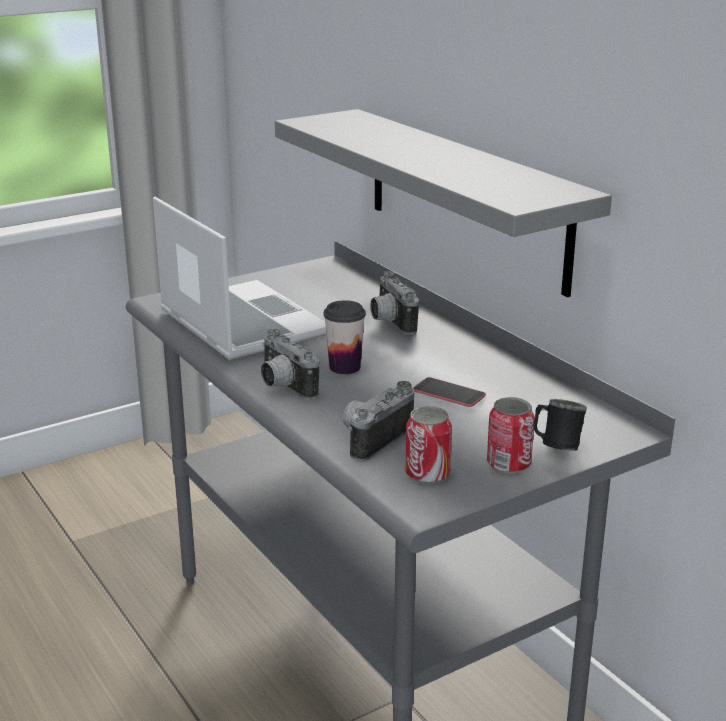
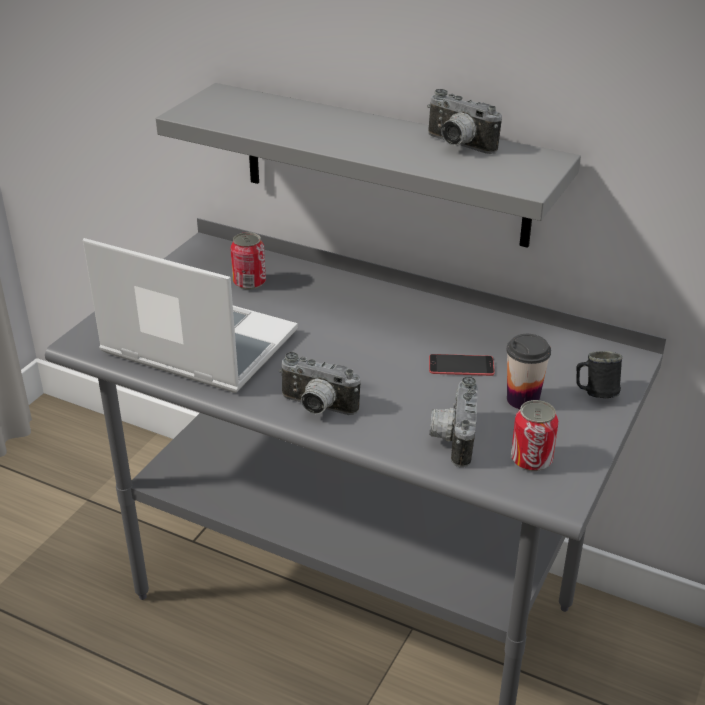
camera: 30 degrees left, 10 degrees up
cup [324,300,366,374] -> cup moved to [506,334,551,409]
camera [370,271,419,335] -> camera moved to [427,89,502,154]
can [487,397,535,474] -> can moved to [230,232,266,290]

